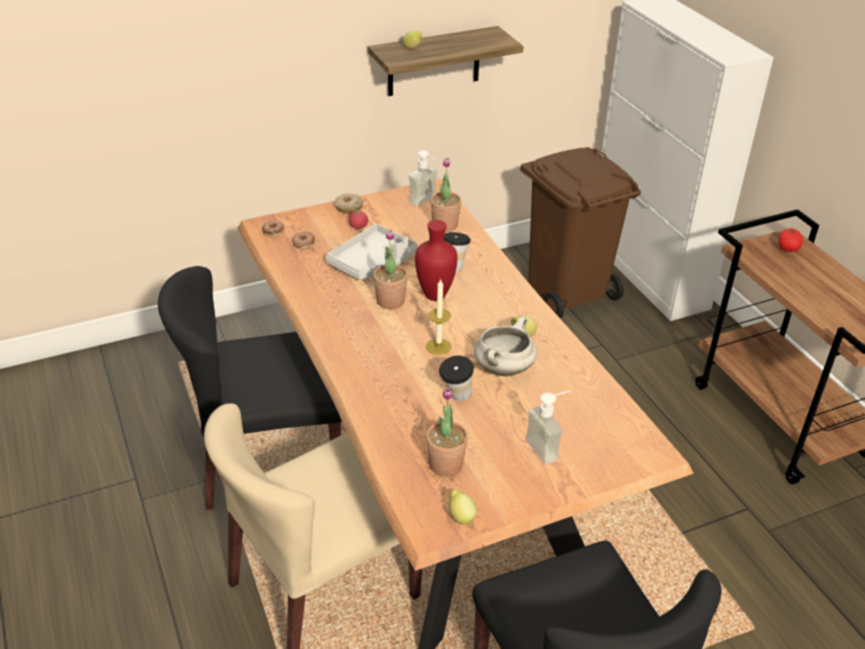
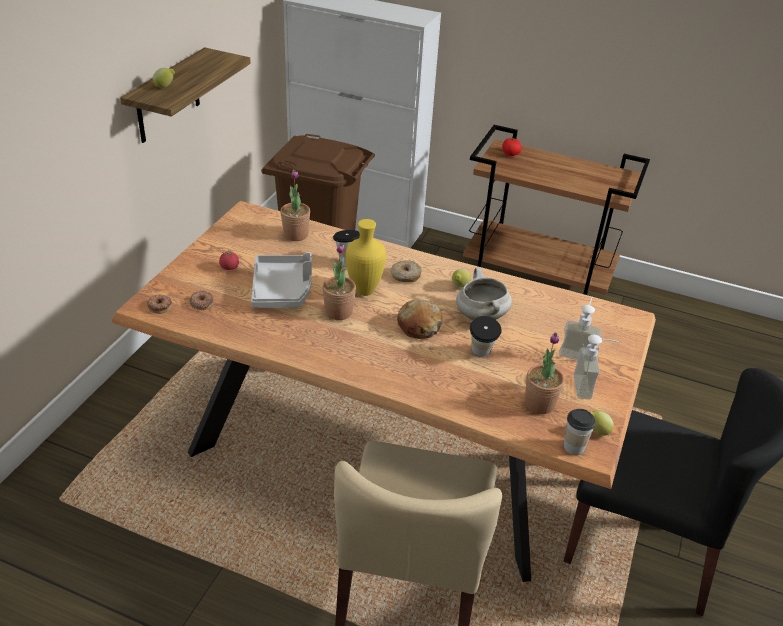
camera: 45 degrees left, 0 degrees up
black chair [158,266,342,510] -> none
donut [334,193,364,215] -> donut moved to [391,260,422,282]
soap dispenser [408,150,438,206] -> soap dispenser moved to [573,335,619,399]
red vase [415,220,458,301] -> yellow vase [346,219,386,296]
candle [426,279,451,355] -> bread [397,299,442,339]
none -> cup [564,409,596,455]

